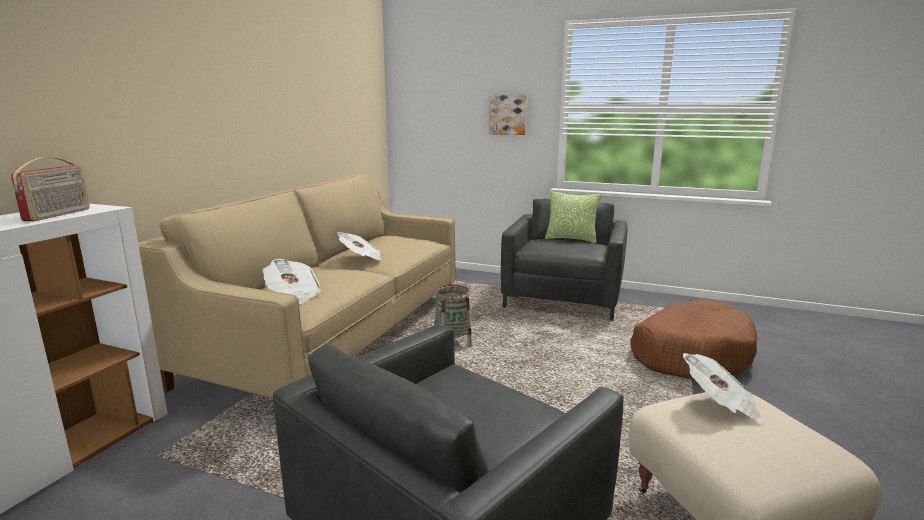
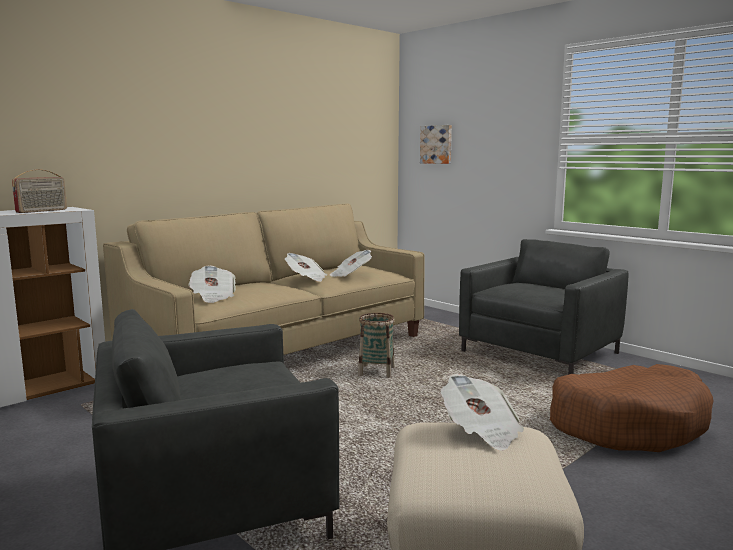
camera: 25 degrees right, 5 degrees down
picture [489,95,527,135] -> picture moved to [420,125,452,164]
pillow [545,191,601,243] -> none
none -> newspaper [330,250,372,277]

